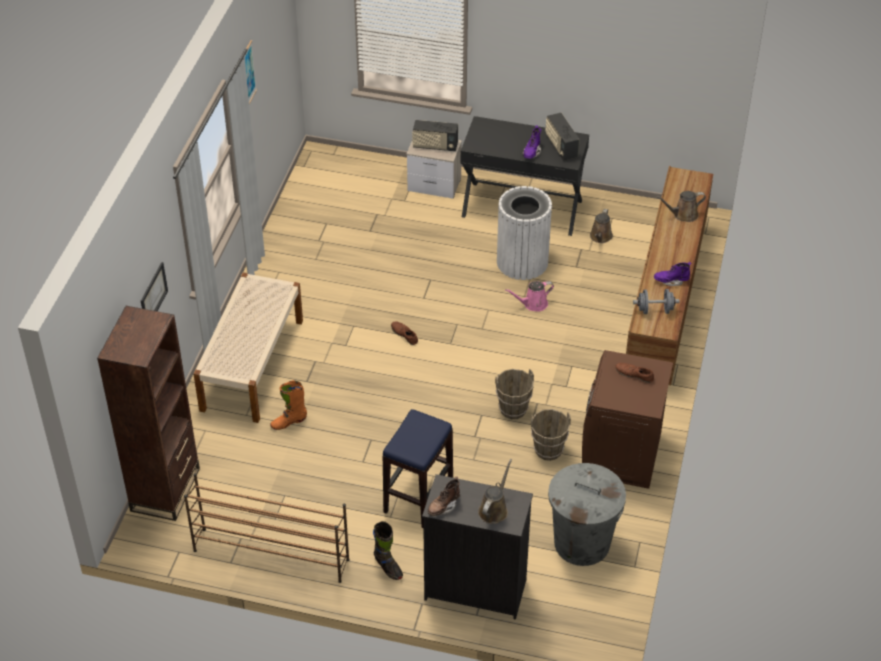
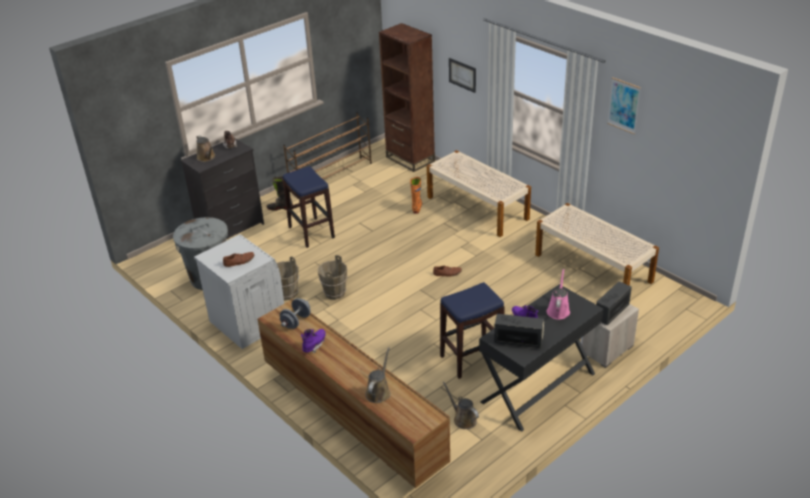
camera: 125 degrees right, 10 degrees down
white trash can [497,186,552,280] -> stool [440,282,505,379]
pink watering can [505,281,554,311] -> pink watering can moved to [547,269,570,320]
brown washing machine [582,350,673,489] -> white washing machine [194,234,284,349]
none -> beige bench [535,203,659,286]

